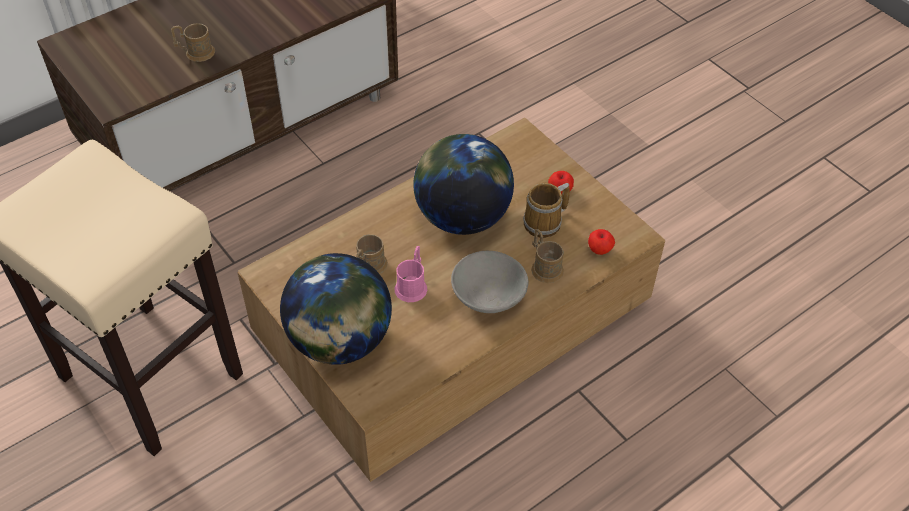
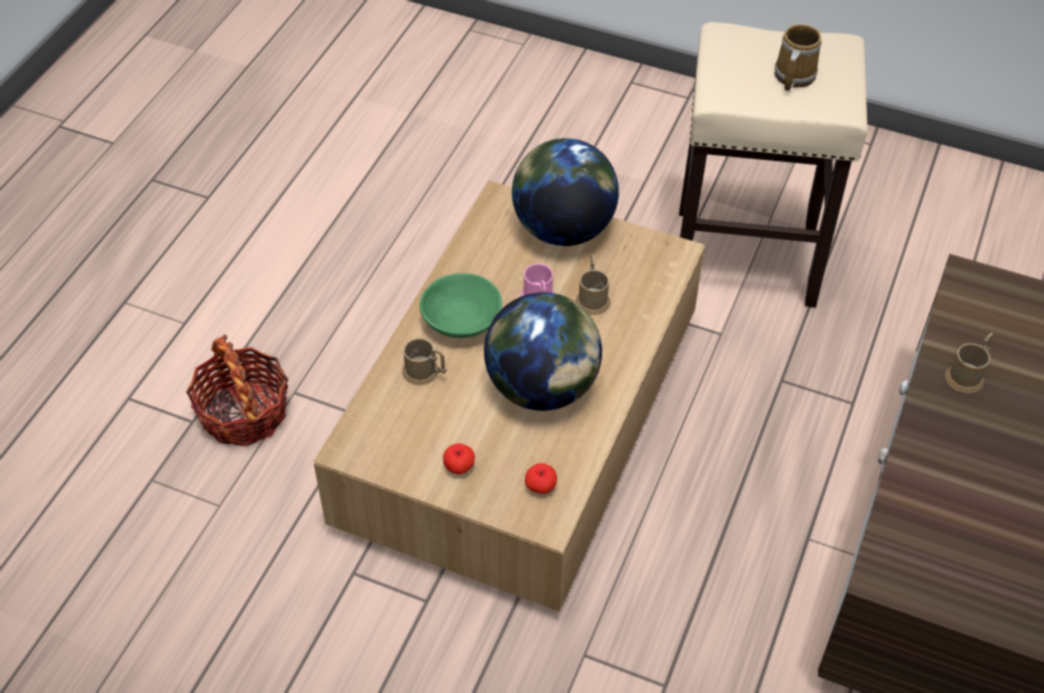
camera: 150 degrees right, 0 degrees up
grey bowl [451,251,529,313] -> green bowl [419,273,502,338]
mug [523,183,570,238] -> mug moved to [774,24,822,91]
apple [588,229,615,255] -> apple moved to [525,463,557,494]
none -> basket [186,335,289,446]

